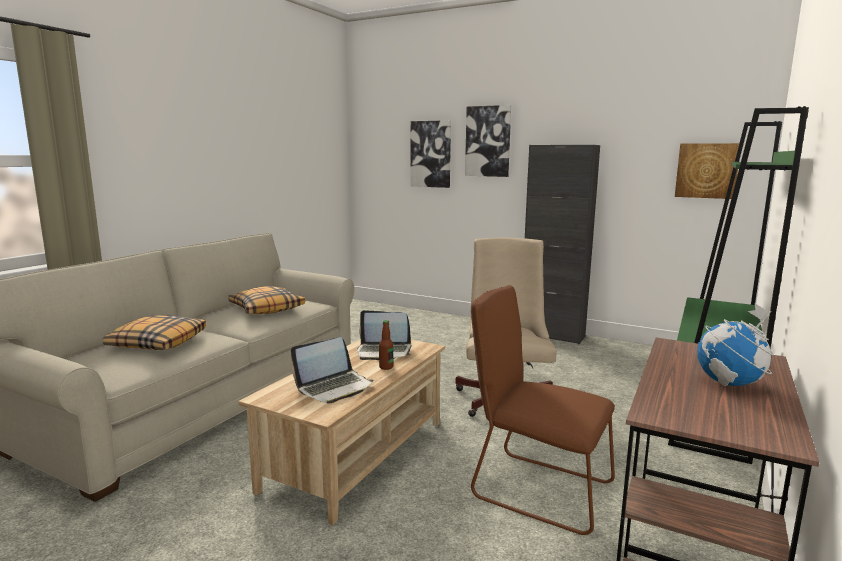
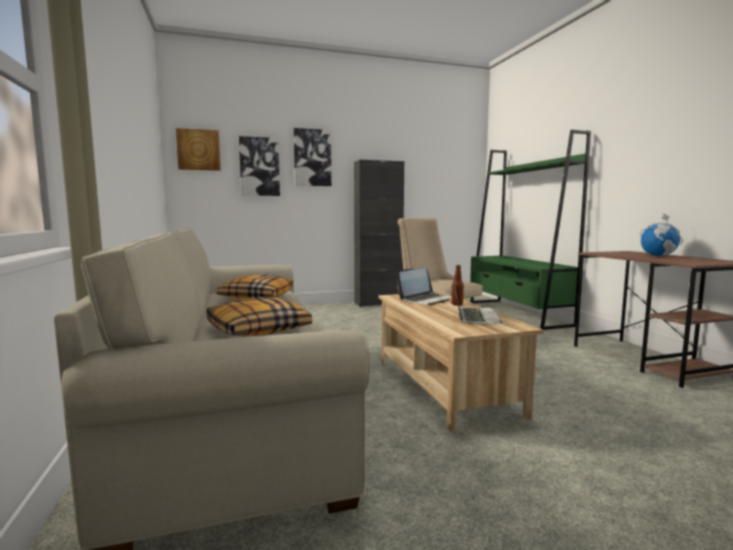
camera: 45 degrees left, 5 degrees down
brown chair [471,285,615,535] -> none
picture [675,143,739,199] -> picture moved to [176,128,221,171]

